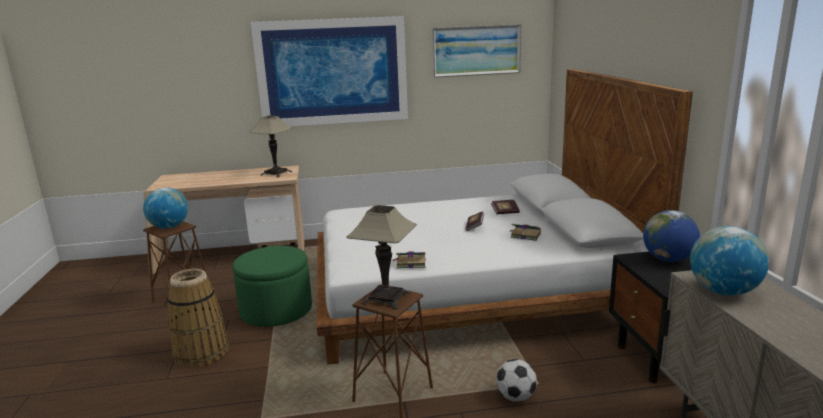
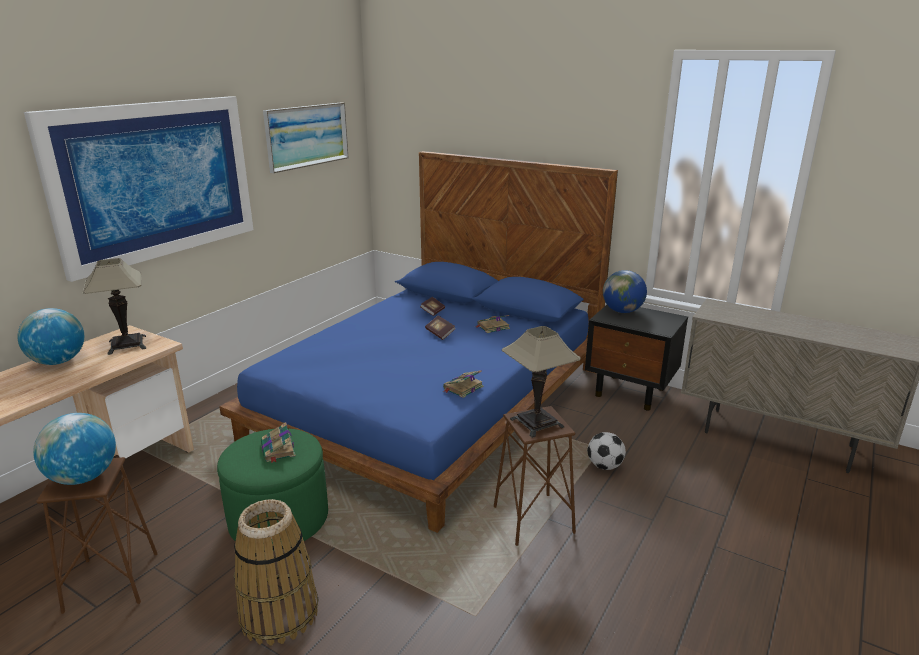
camera: 50 degrees left, 5 degrees up
white bed [317,69,693,365] -> blue bed [219,151,618,533]
globe [690,226,769,296] -> globe moved to [17,308,84,365]
none -> book [261,422,296,463]

